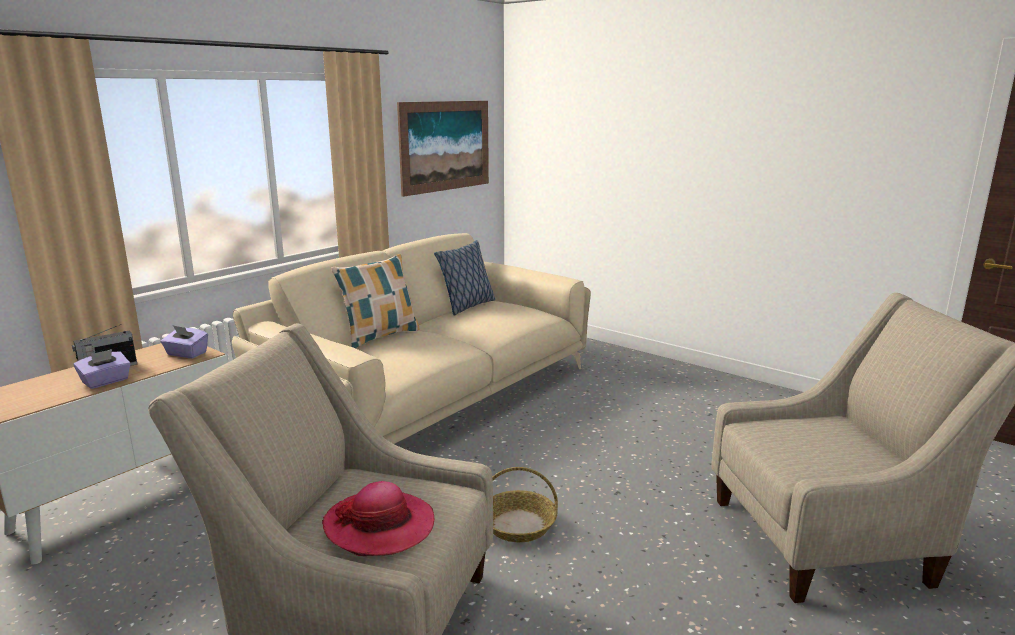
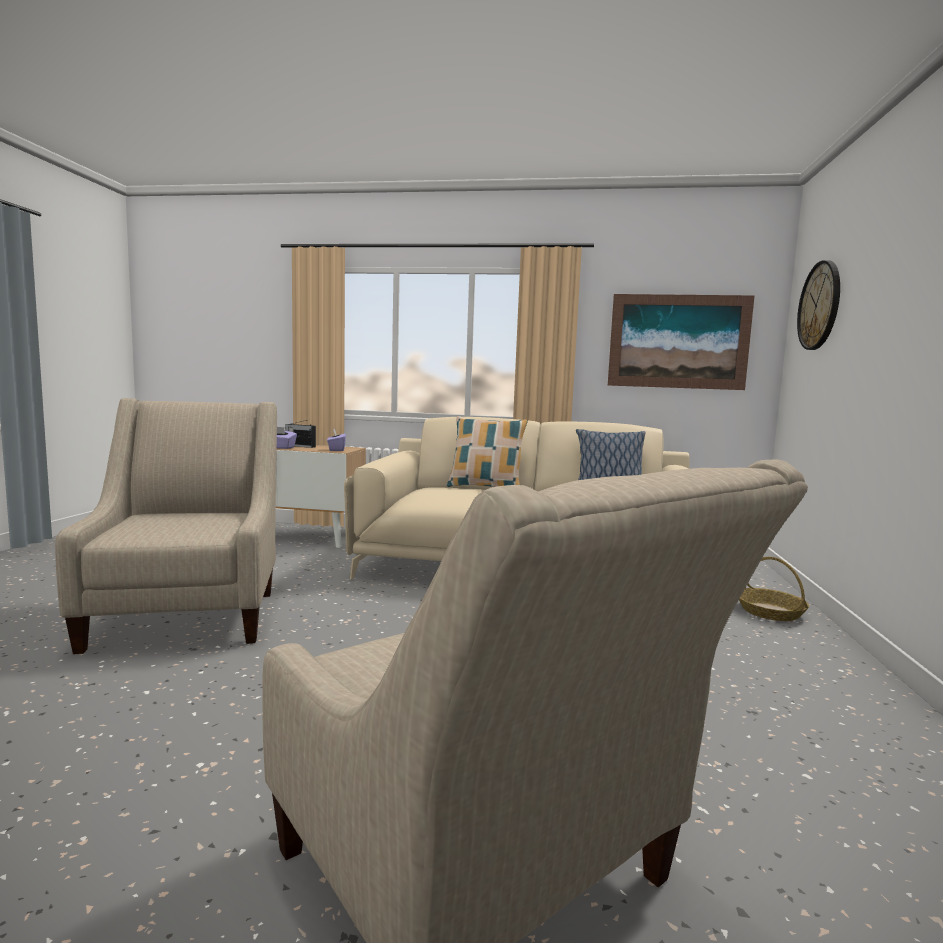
camera: 60 degrees right, 10 degrees down
hat [322,481,434,556] -> none
basket [492,467,558,542] -> basket moved to [739,557,809,621]
none -> wall clock [797,260,840,350]

